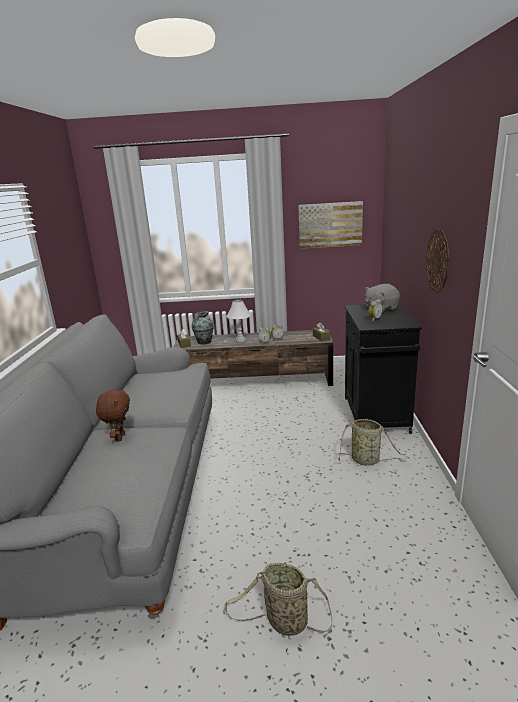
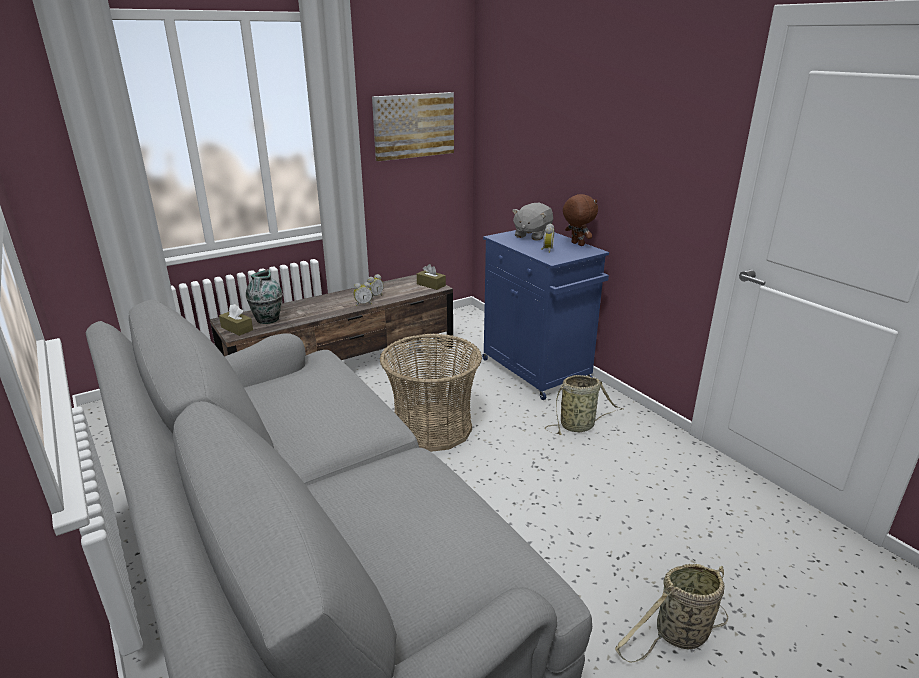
camera: 35 degrees left, 5 degrees up
brown plush toy [96,388,130,441] -> brown plush toy moved to [563,194,598,246]
white table lamp [226,300,251,342] -> none
black cabinet [345,304,422,434] -> blue cabinet [482,230,609,400]
wall clock [426,229,450,293] -> none
none -> basket [380,333,482,452]

